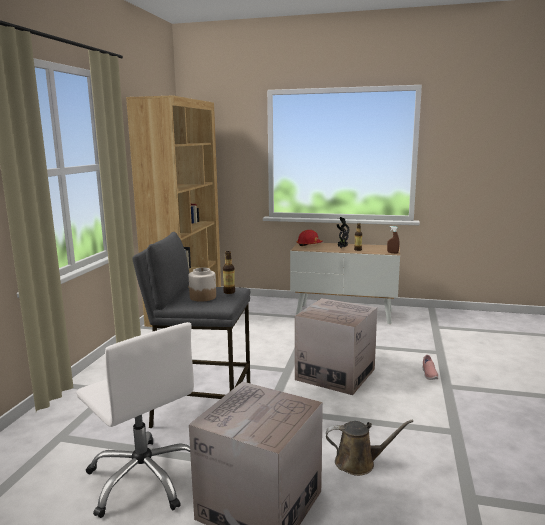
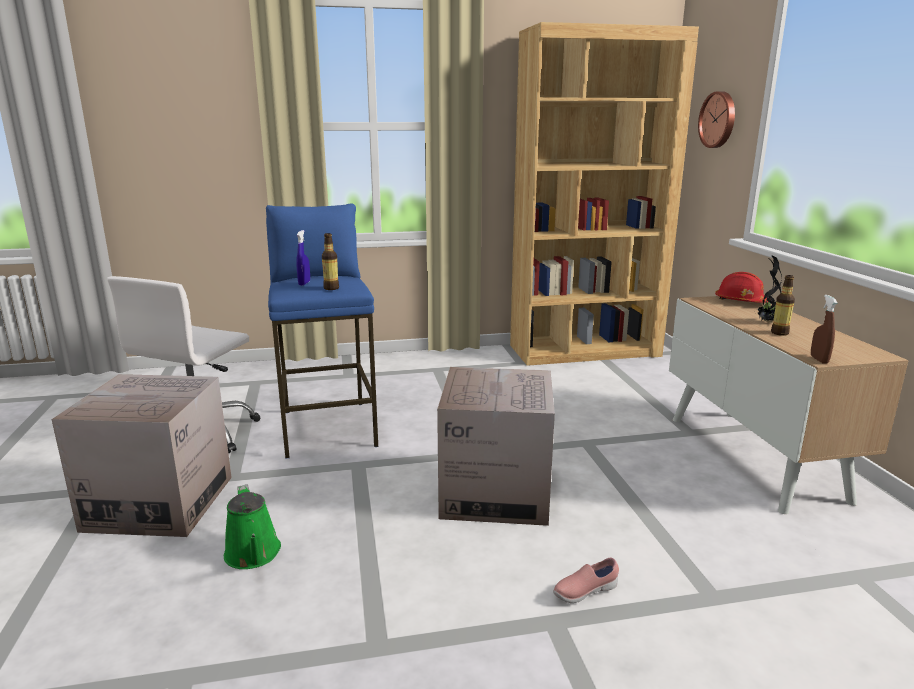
camera: 65 degrees right, 5 degrees up
grey stool [132,232,250,428] -> blue stool [266,203,378,459]
jar [189,268,216,302] -> blue spray bottle [296,230,310,285]
brown watering can [326,420,413,476] -> green watering can [224,484,281,569]
none -> wall clock [698,91,735,148]

